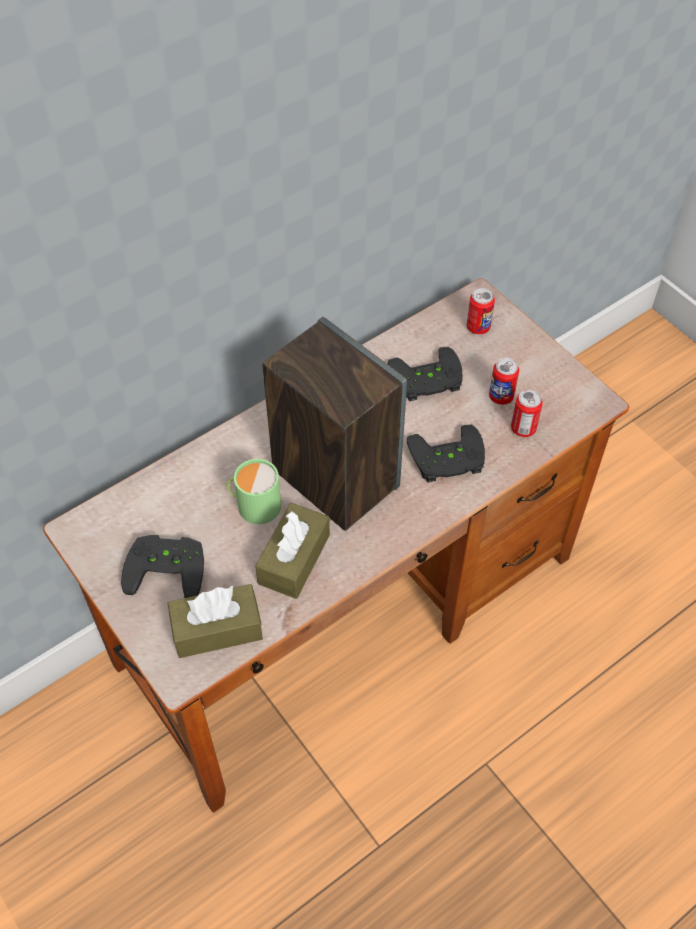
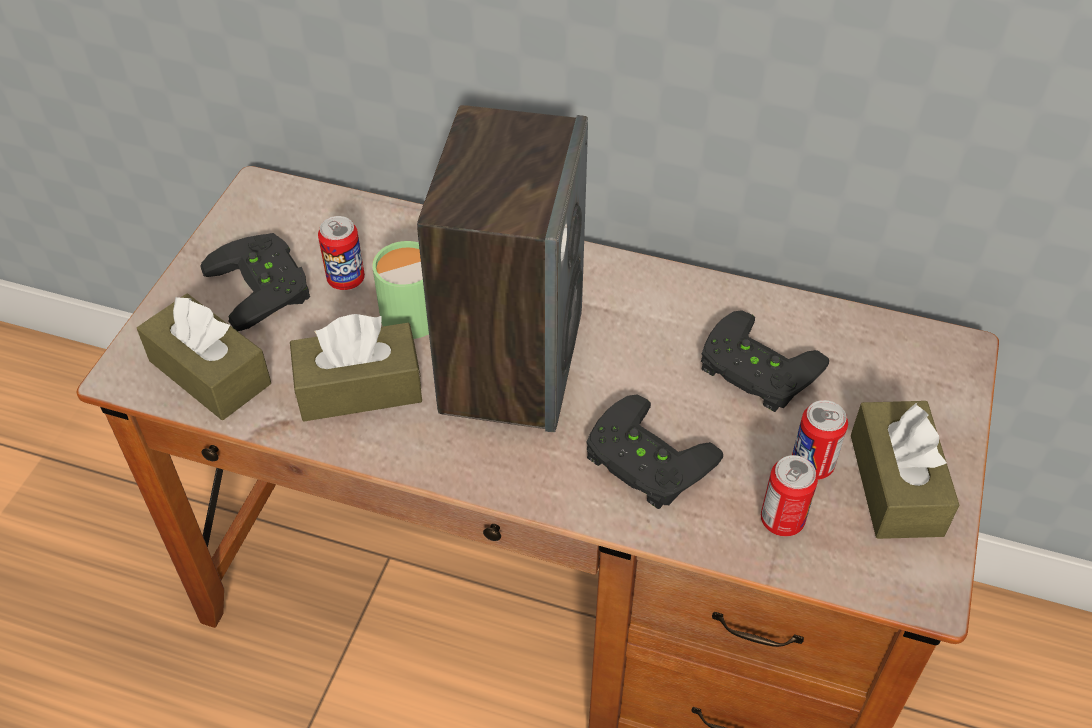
camera: 55 degrees right, 5 degrees down
can [467,288,495,334] -> can moved to [318,216,365,290]
none -> brown tissue box [851,401,959,539]

